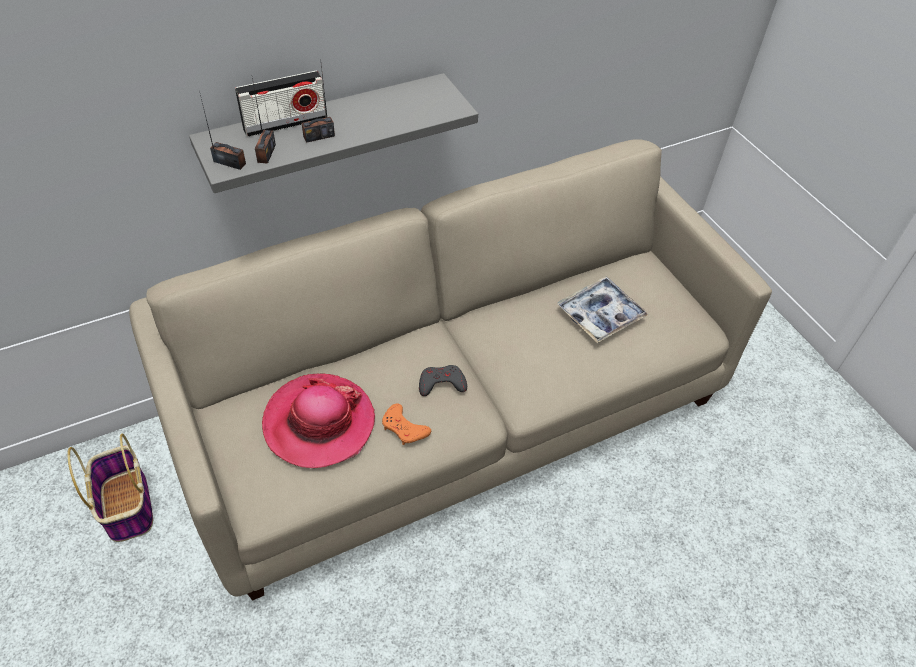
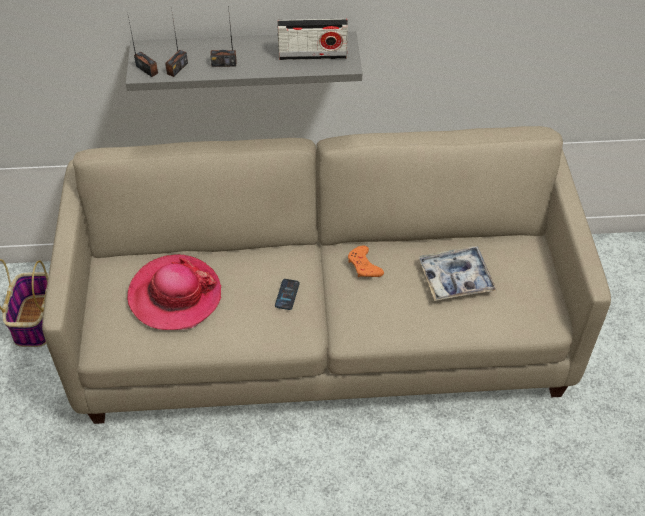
camera: 25 degrees right, 0 degrees up
radio [235,70,326,137] -> radio moved to [277,19,348,60]
orange game controller [382,403,431,445] -> orange game controller moved to [348,245,384,277]
grey game controller [419,365,467,396] -> phone [275,279,300,310]

